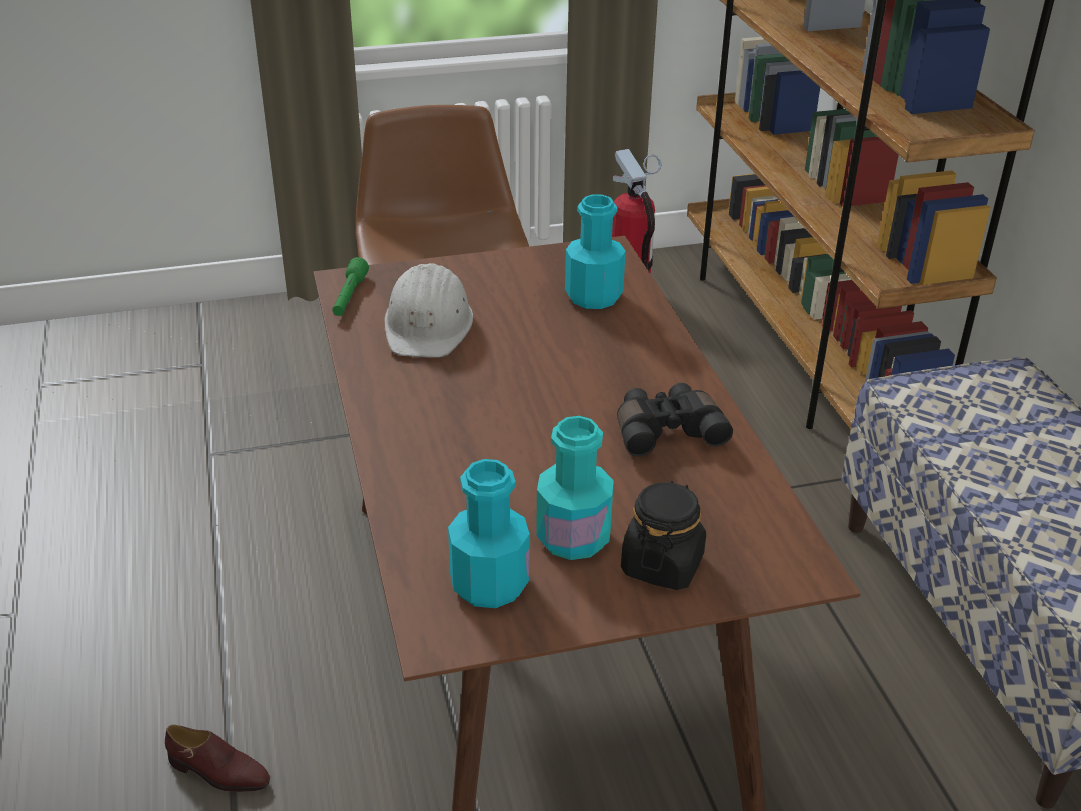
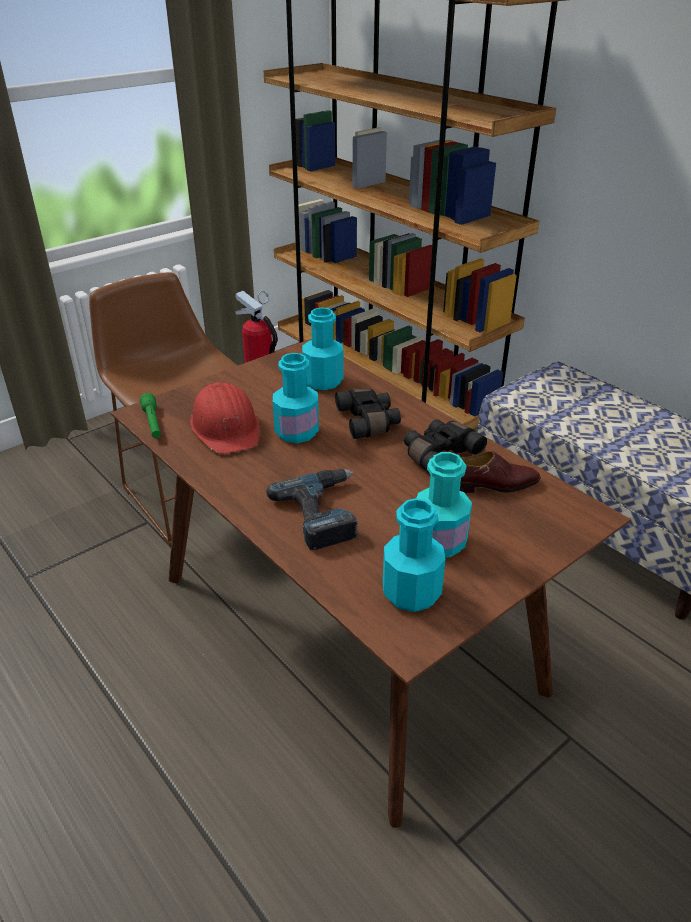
camera: 25 degrees left, 0 degrees up
brown shoe [165,725,270,792] -> brown shoe moved to [460,451,541,493]
white hard hat [384,263,473,358] -> red hard hat [190,382,260,454]
black jar [621,481,706,590] -> none
none -> power drill [266,469,358,550]
none -> turquoise bottle [273,353,319,443]
none -> black binoculars [335,389,401,439]

